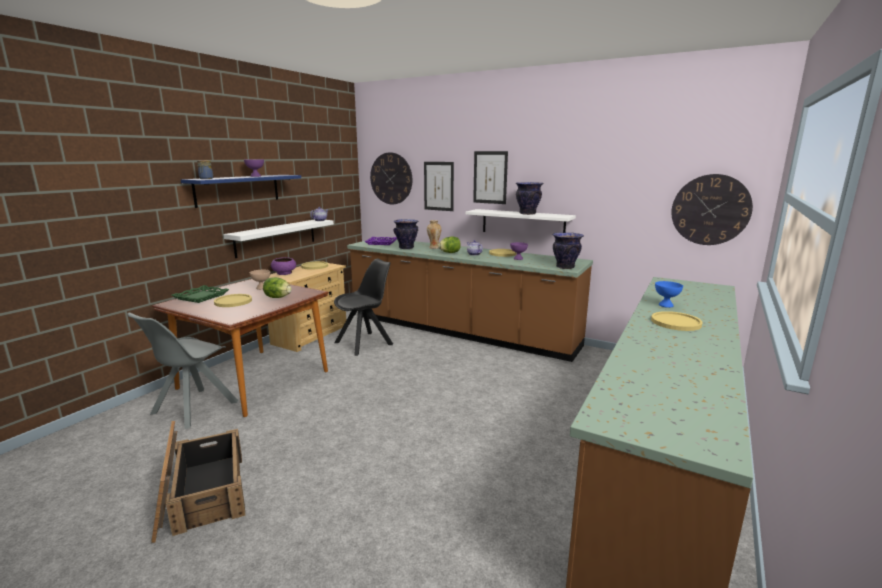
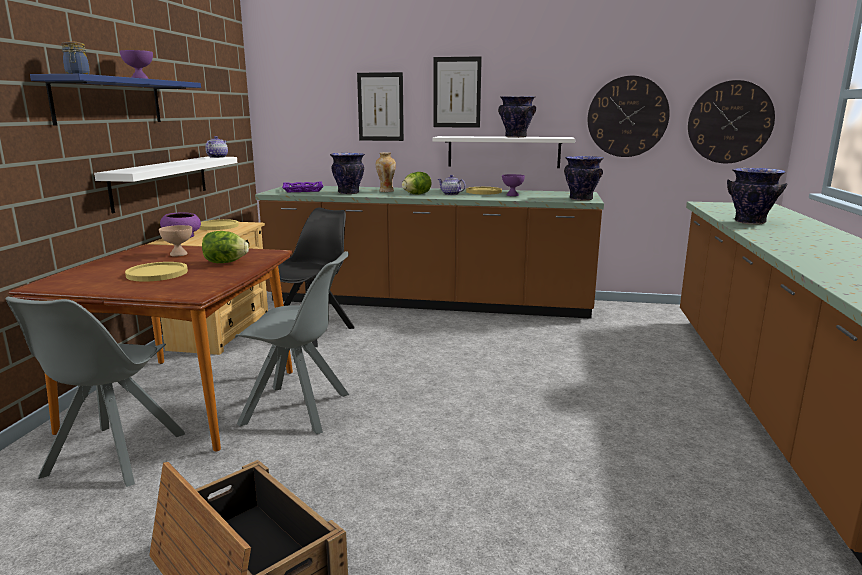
camera: 20 degrees left, 0 degrees up
green tray [171,285,229,303] -> none
wall clock [370,152,413,205] -> wall clock moved to [588,76,670,157]
yellow plate [651,311,703,331] -> none
blue bowl [655,281,683,308] -> vase [727,168,788,225]
none -> grey chair [235,251,349,434]

